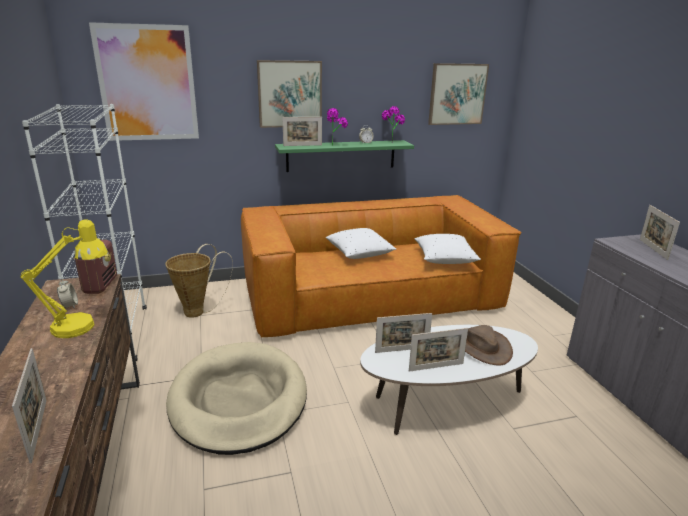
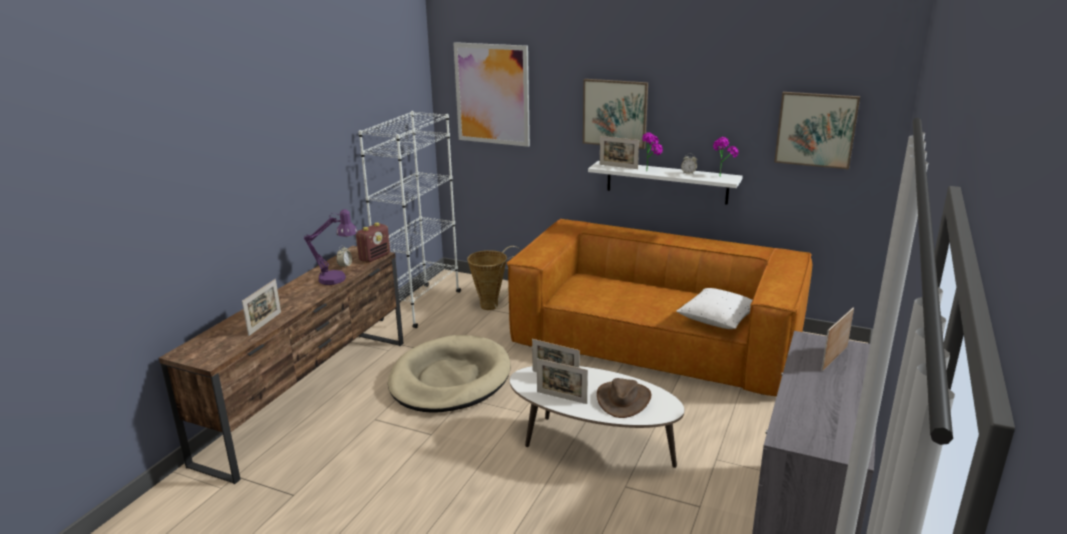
camera: 40 degrees right, 0 degrees up
yellow table lamp [21,219,108,338] -> purple table lamp [304,209,358,285]
green shelf [275,140,414,172] -> white shelf [588,161,743,205]
white pillow [326,228,396,259] -> none

